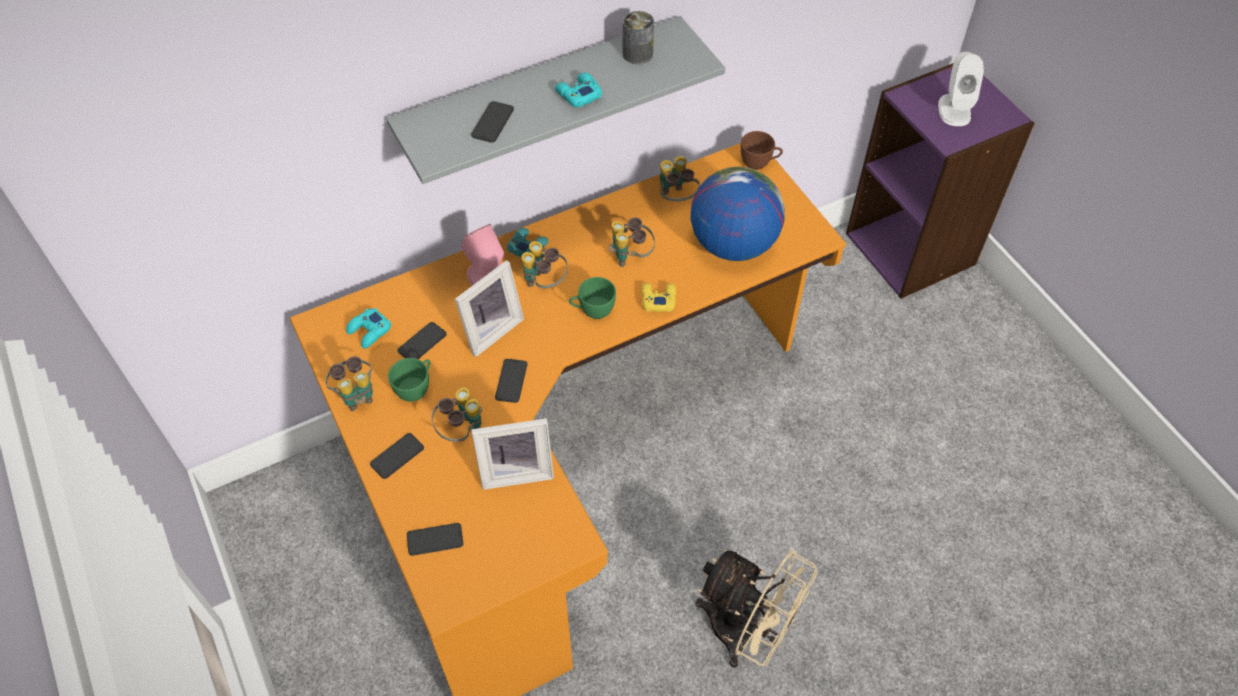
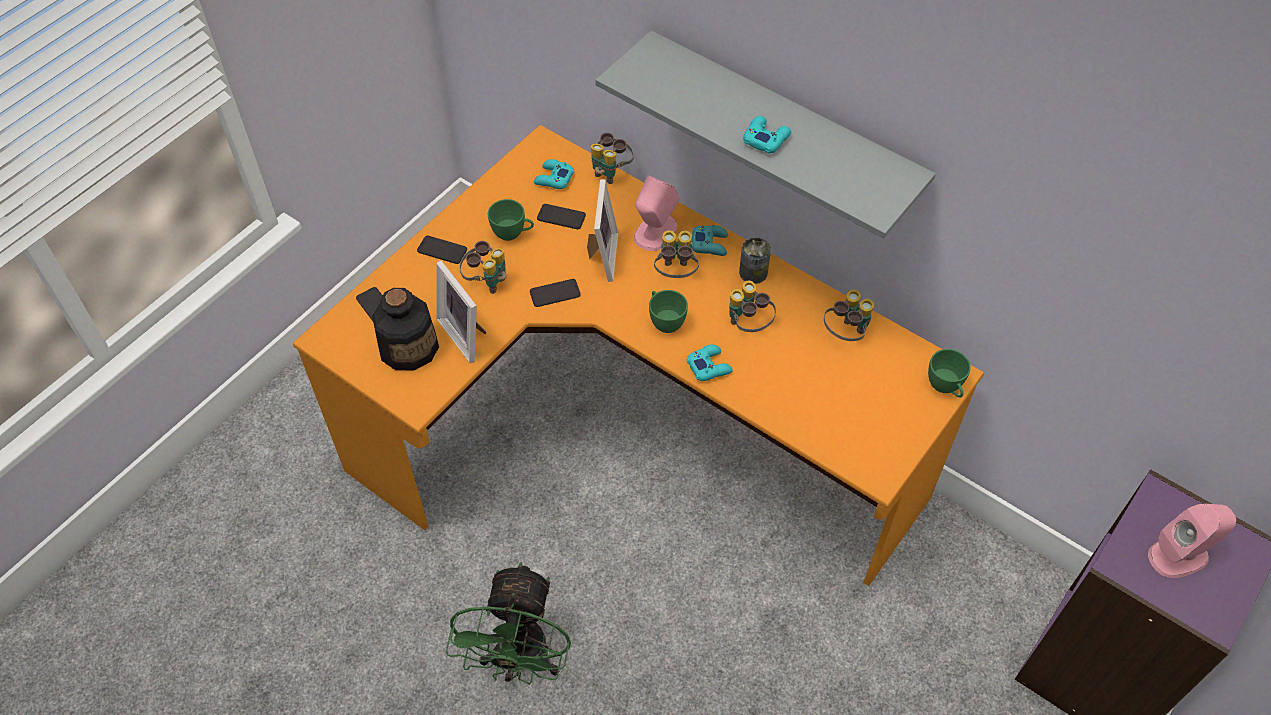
camera: 65 degrees right, 0 degrees up
binoculars [325,356,373,411] -> binoculars moved to [591,133,633,184]
picture frame [455,260,524,357] -> picture frame turned 105 degrees counterclockwise [587,179,618,282]
phone [471,101,514,143] -> none
can [623,11,654,64] -> can moved to [739,237,771,284]
yellow game controller [642,283,676,312] -> turquoise game controller [686,344,733,381]
globe [691,166,785,261] -> none
beige fan [695,549,818,668] -> green fan [446,562,571,685]
brown cup [741,131,783,170] -> green cup [928,349,971,397]
white speaker [938,52,984,126] -> pink speaker [1148,503,1236,578]
none -> bottle [372,288,439,371]

